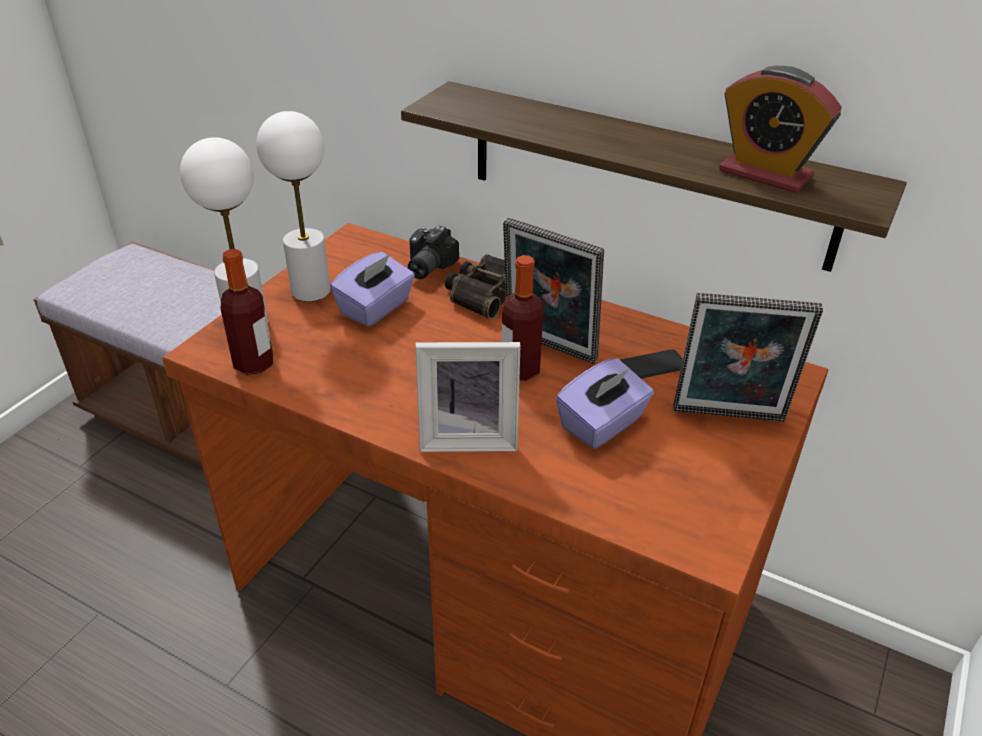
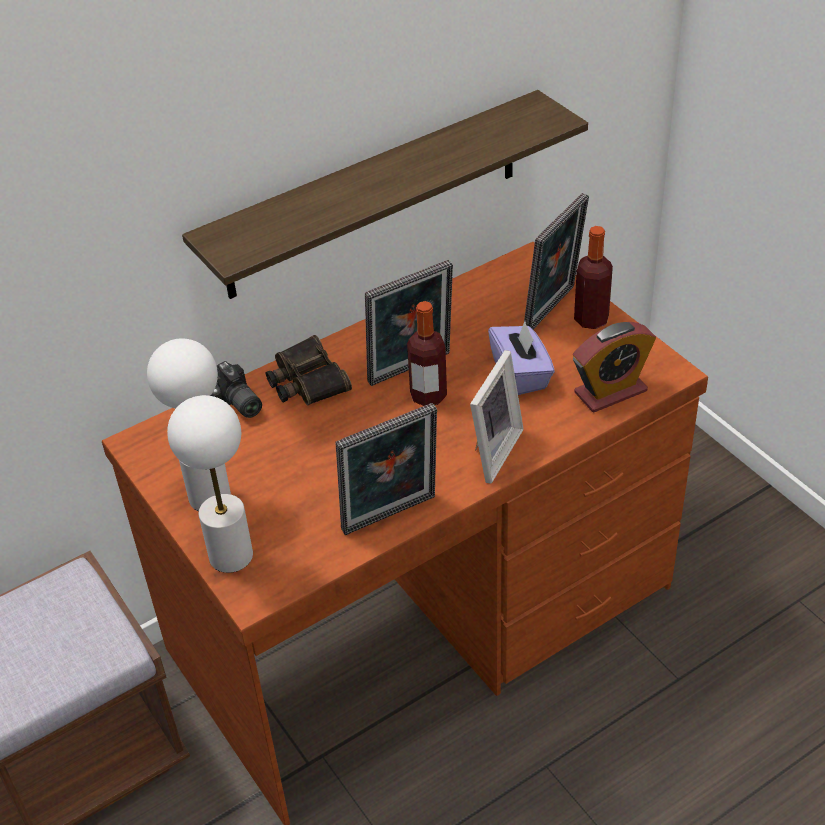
camera: 60 degrees left, 5 degrees up
bottle [221,249,273,375] -> bottle moved to [574,226,613,329]
purple tissue box [330,252,415,327] -> none
phone [620,349,683,379] -> none
alarm clock [719,66,842,193] -> alarm clock moved to [573,322,656,413]
none -> picture frame [336,403,437,535]

